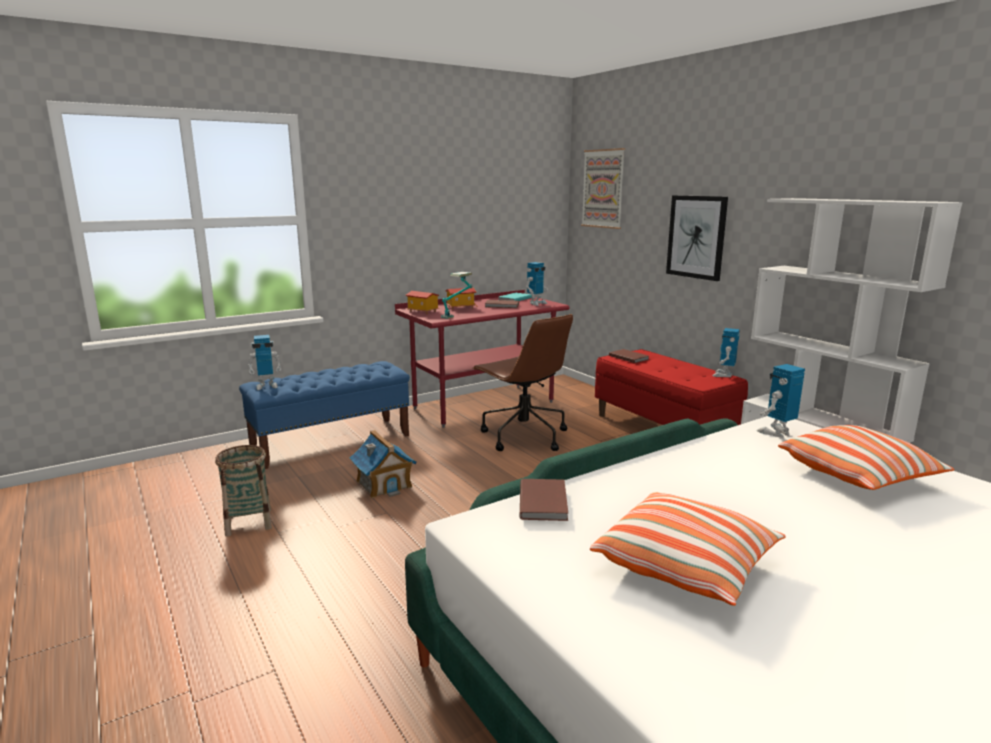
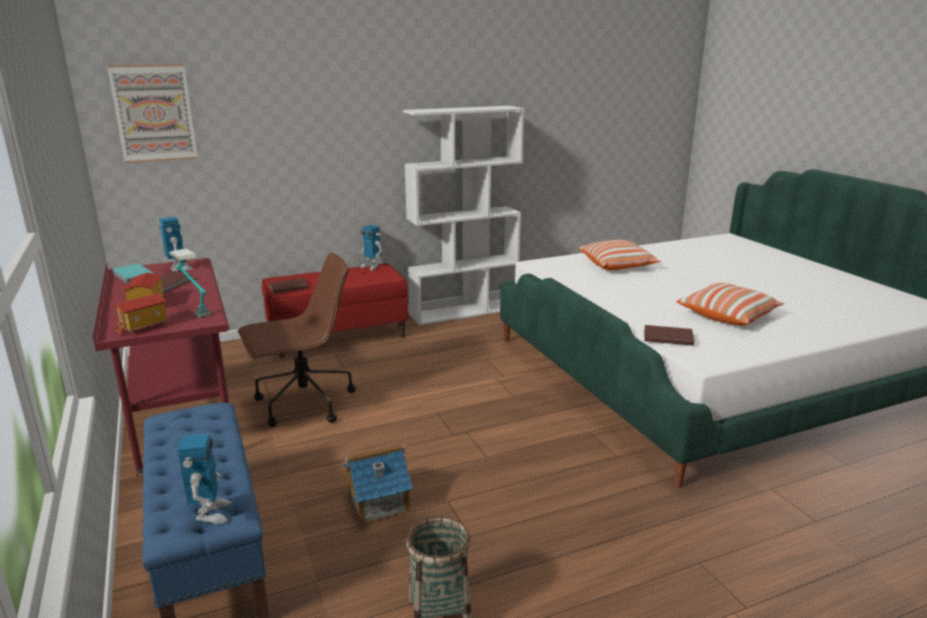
camera: 80 degrees left, 5 degrees up
picture [666,195,728,281] -> none
toy robot [757,364,805,438] -> none

